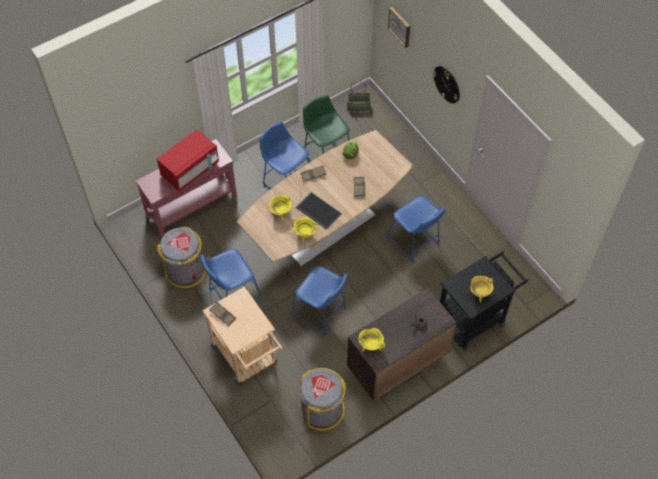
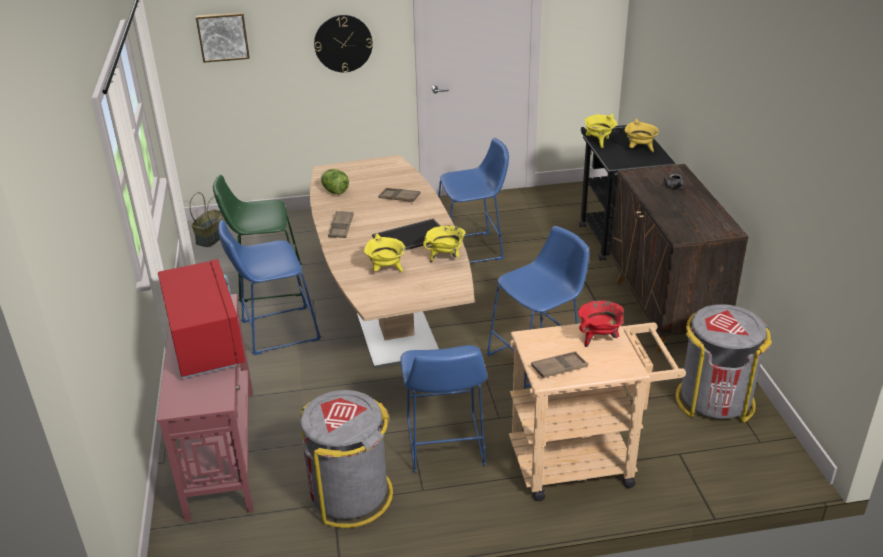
camera: 65 degrees left, 25 degrees down
yellow cooking pot [359,328,385,351] -> yellow cooking pot moved to [585,114,617,148]
none -> red cooking pot [578,300,624,347]

